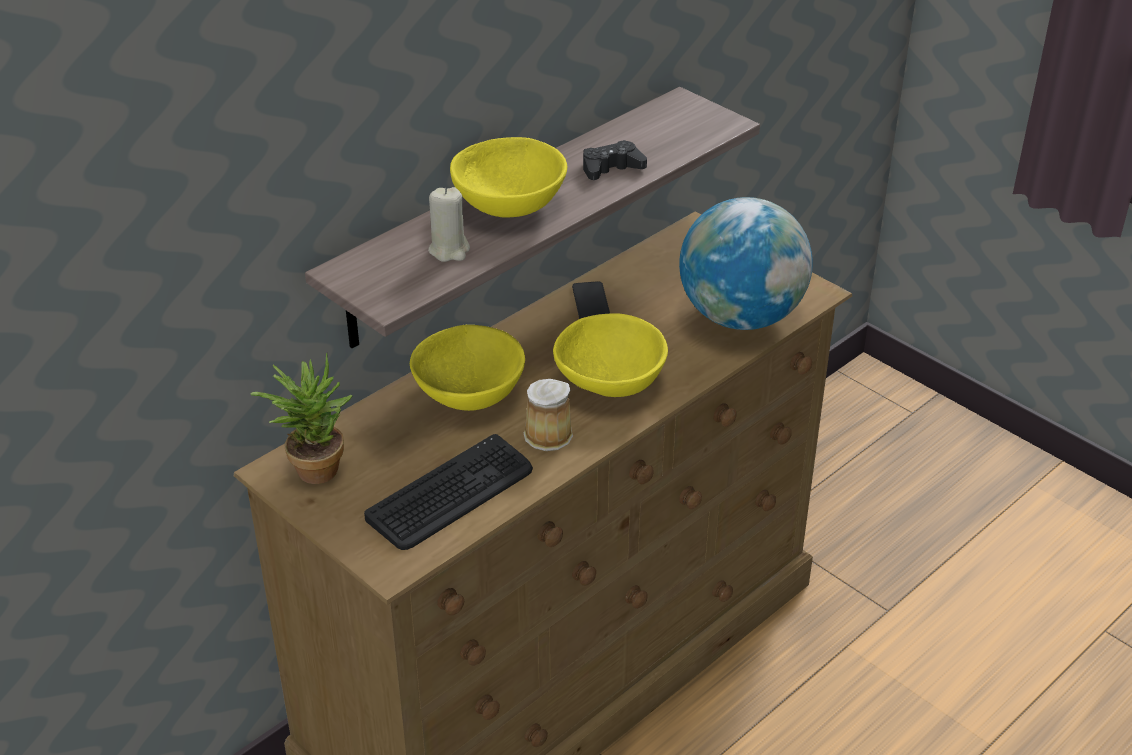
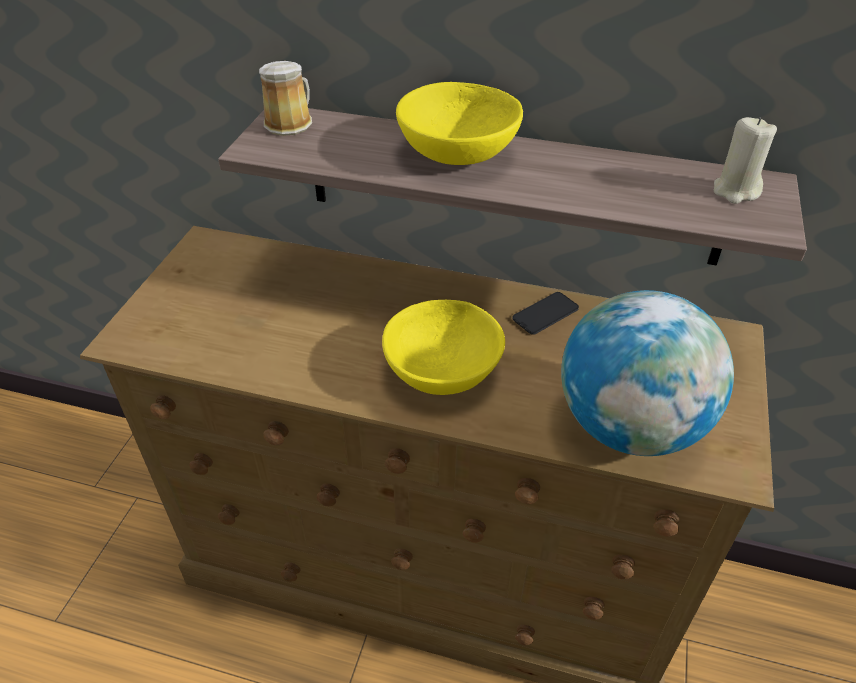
camera: 60 degrees right, 5 degrees up
potted plant [250,353,353,484] -> none
keyboard [364,434,533,550] -> none
yellow bowl [410,325,525,411] -> none
beige candle [428,187,470,262] -> beige candle moved to [714,117,777,204]
mug [523,379,573,451] -> mug moved to [259,61,312,136]
black game controller [583,140,647,180] -> none

